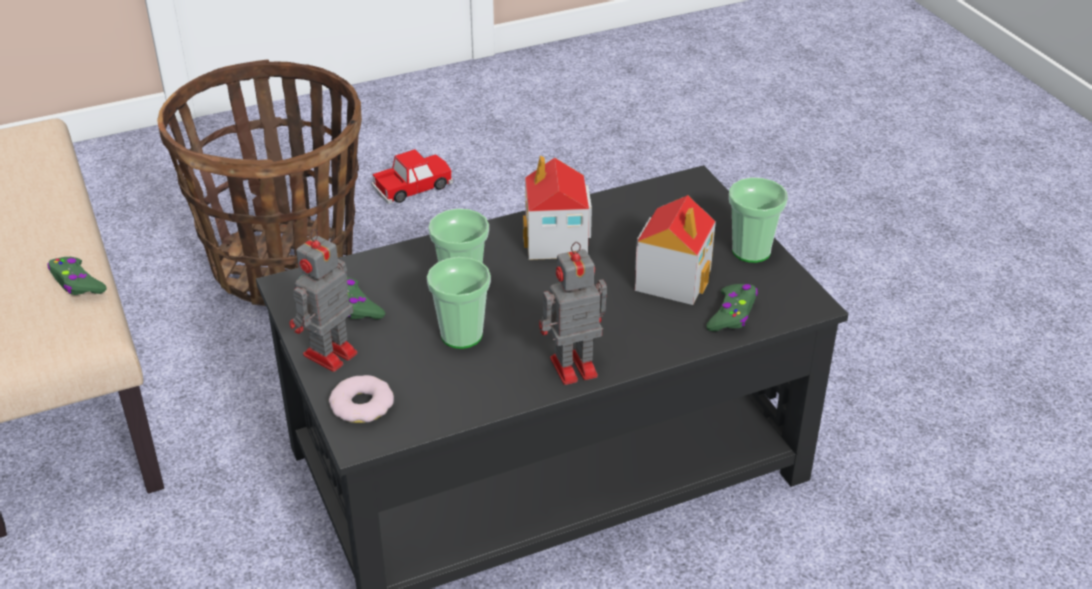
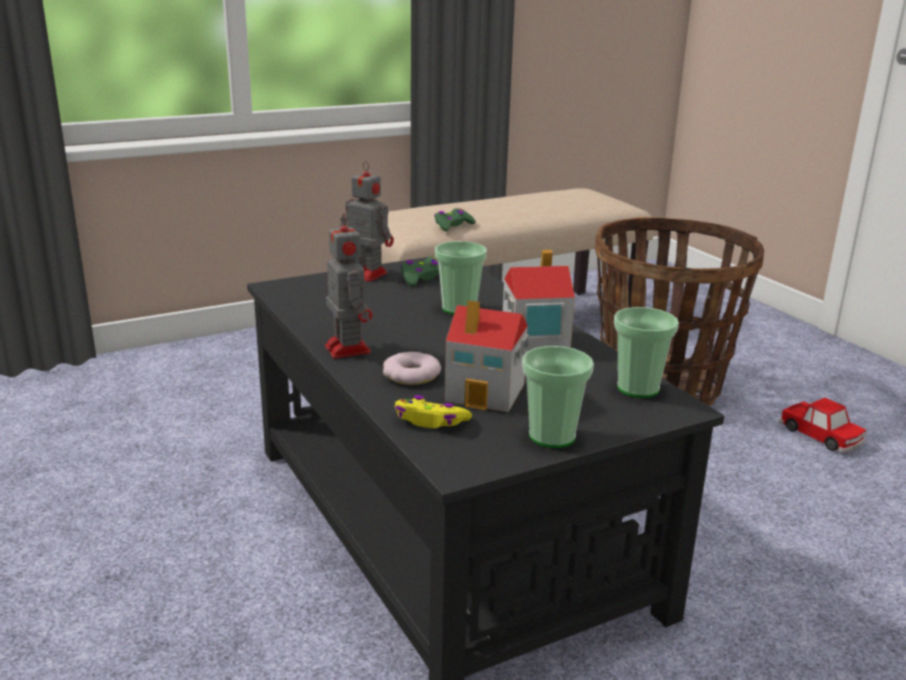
camera: 85 degrees right, 15 degrees down
donut [329,375,394,423] -> donut moved to [383,352,441,385]
cup [427,257,491,349] -> cup moved to [614,307,679,398]
green game controller [706,284,758,331] -> yellow game controller [395,395,472,428]

